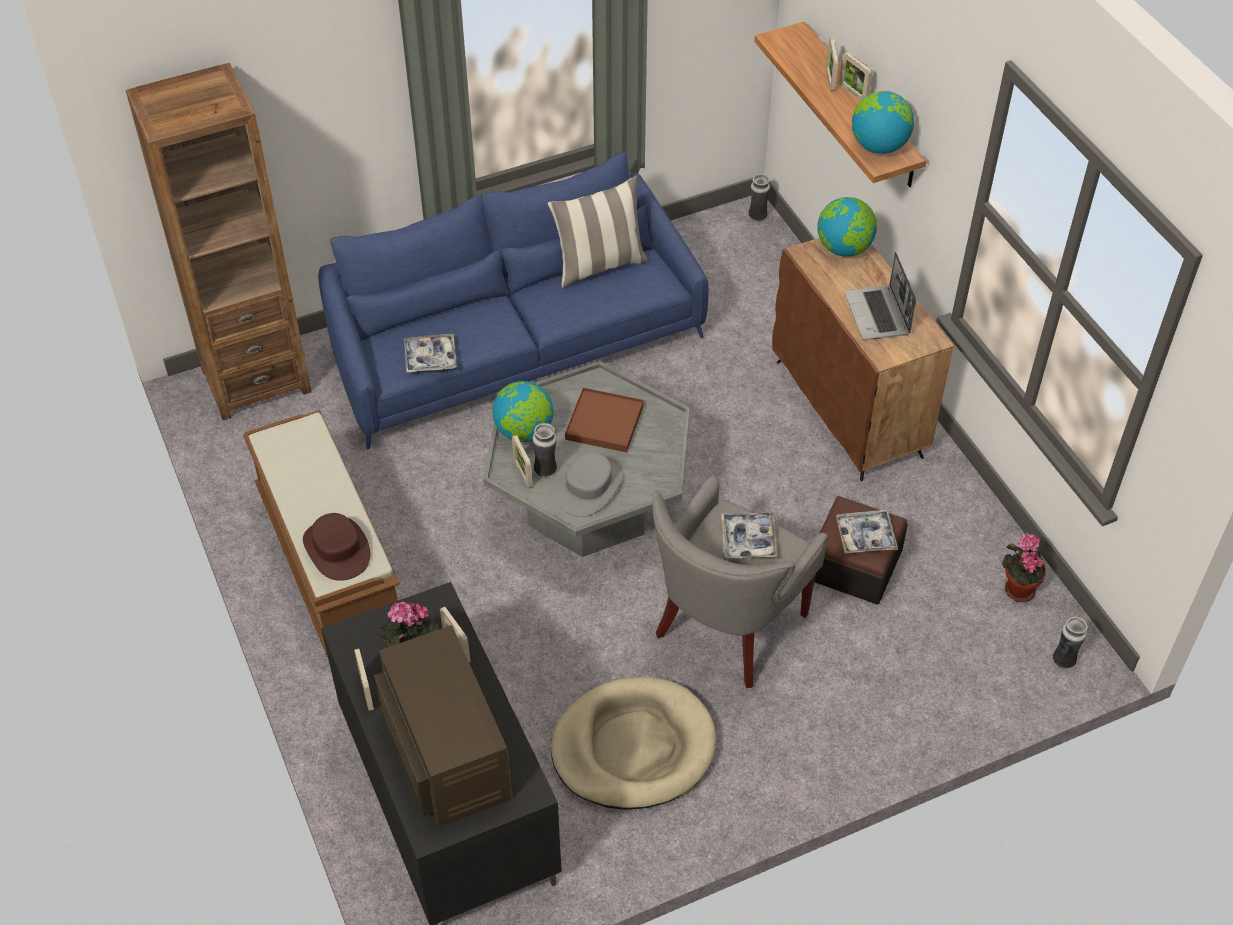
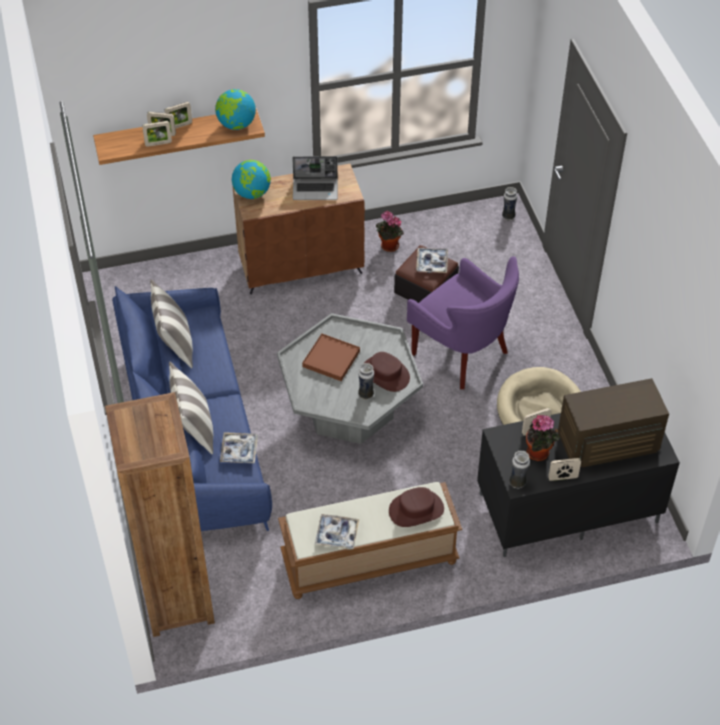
camera: 80 degrees left, 0 degrees up
globe [492,381,554,442] -> none
picture frame [512,435,532,488] -> picture frame moved to [142,121,172,147]
grey hat [555,452,622,517] -> brown hat [363,352,410,392]
grey armchair [652,476,828,688] -> purple armchair [407,256,519,390]
tray [721,512,777,559] -> tray moved to [315,514,359,550]
vase [749,174,770,222] -> vase moved to [509,451,530,488]
potted plant [1002,533,1046,602] -> potted plant moved to [376,211,404,252]
none -> pillow [169,362,213,455]

